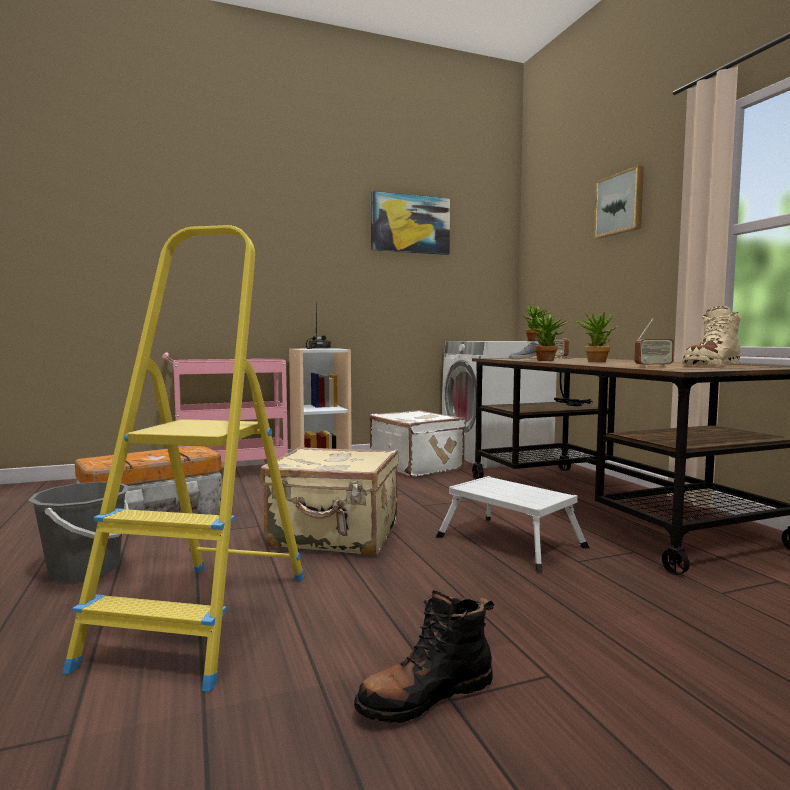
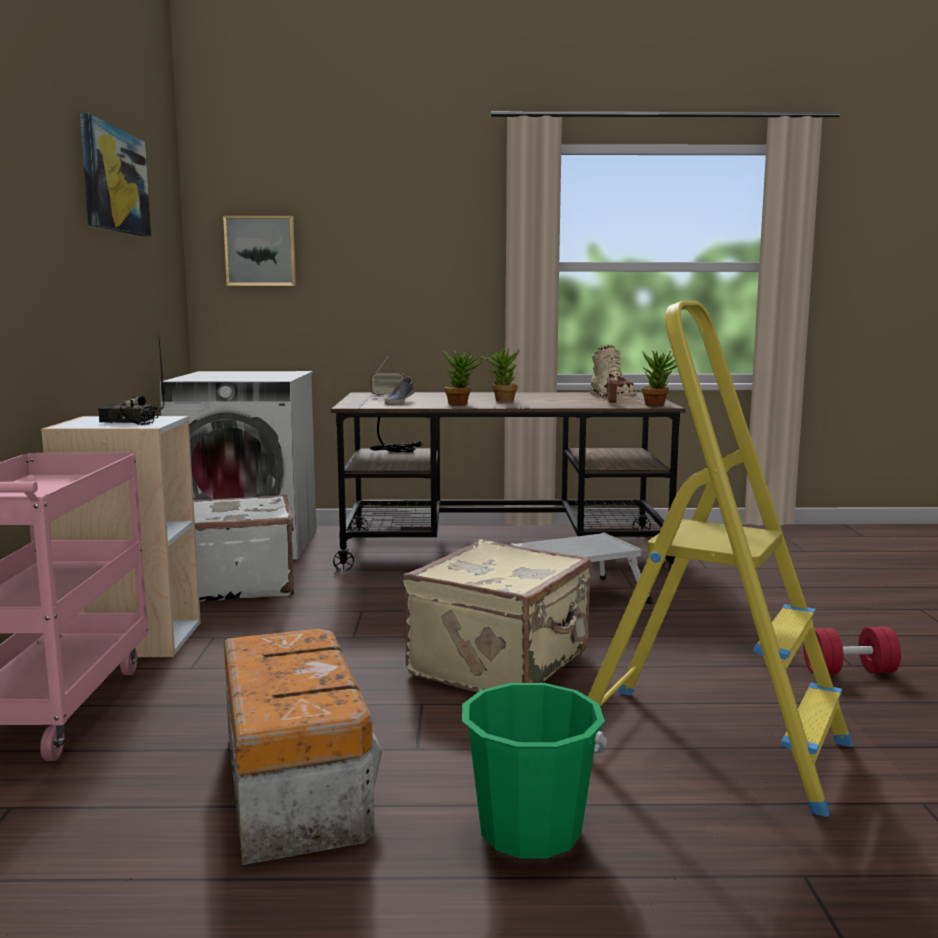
camera: 70 degrees left, 5 degrees up
grey bucket [29,482,129,582] -> green bucket [462,683,607,858]
black boot [354,590,494,723] -> red dumbbell [803,627,901,674]
potted plant [523,304,552,341] -> potted plant moved to [642,351,677,406]
picture [594,165,644,239] -> picture moved to [223,216,296,286]

